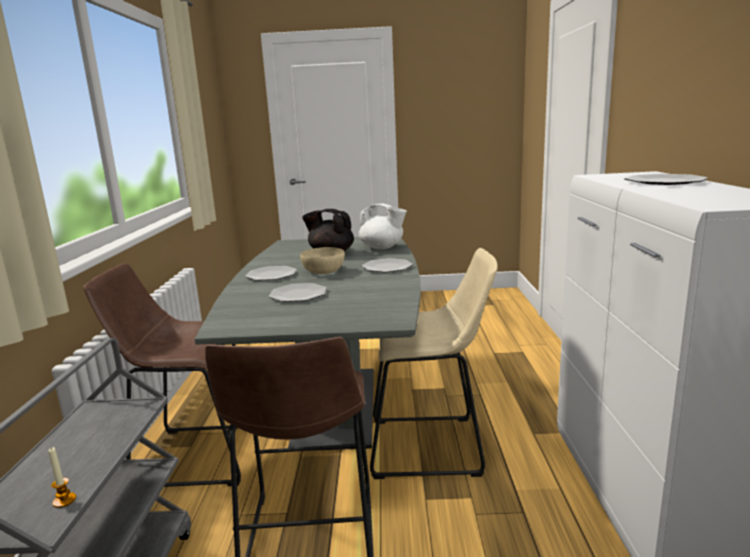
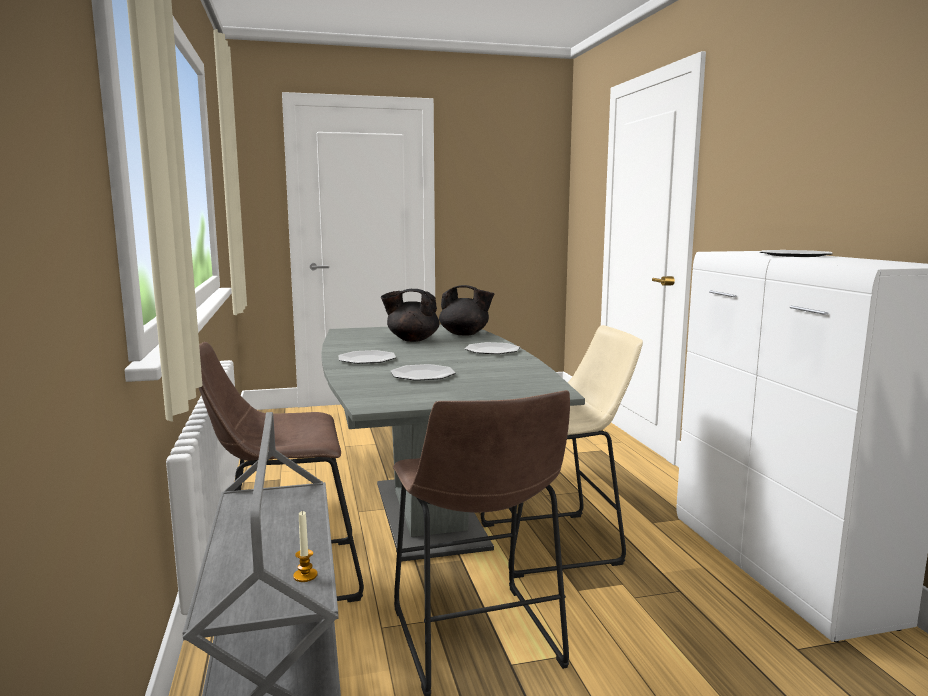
camera: 15 degrees left, 5 degrees down
beige bowl [300,247,345,274] -> none
white teapot [359,204,407,249] -> black teapot [439,285,495,336]

